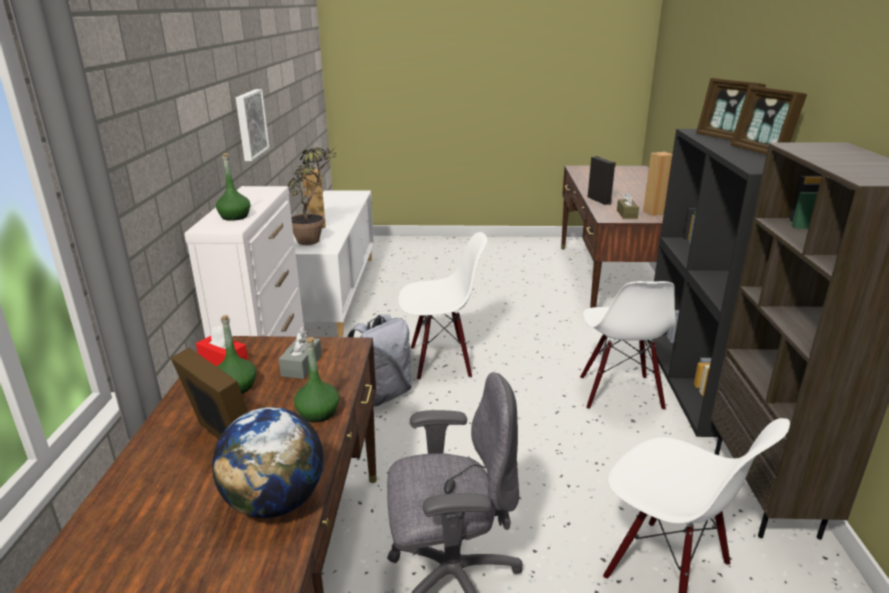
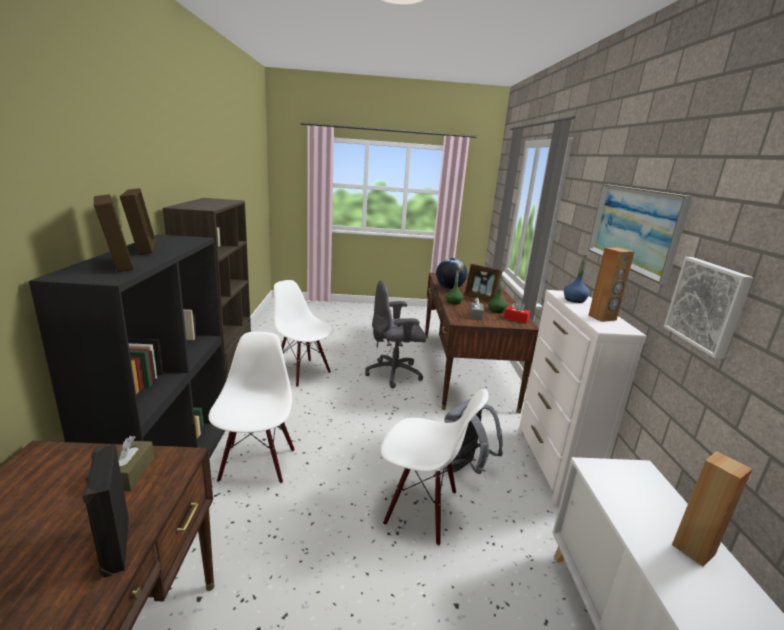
camera: 175 degrees right, 5 degrees down
green bottle [216,153,250,221] -> blue bottle [564,255,590,303]
potted plant [288,146,337,245] -> none
white chair [398,232,487,380] -> white chair turned 150 degrees counterclockwise [381,389,489,546]
brown speaker [643,152,673,216] -> brown speaker moved to [588,248,635,322]
none -> picture [588,184,693,285]

